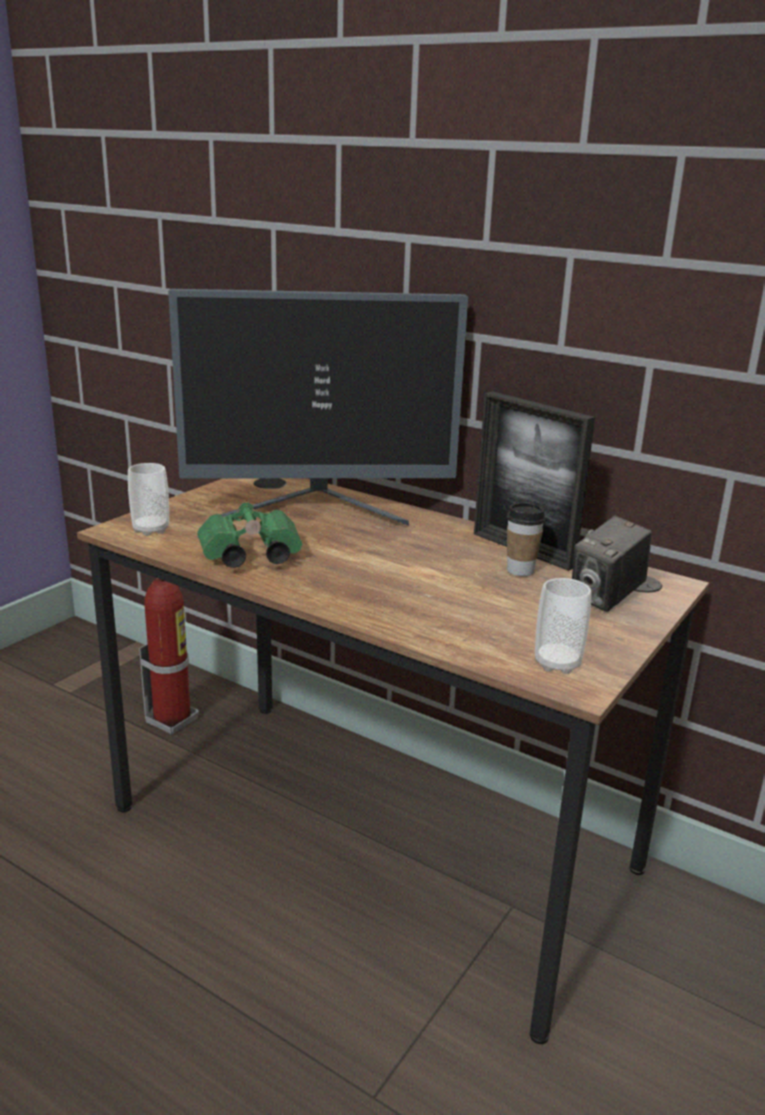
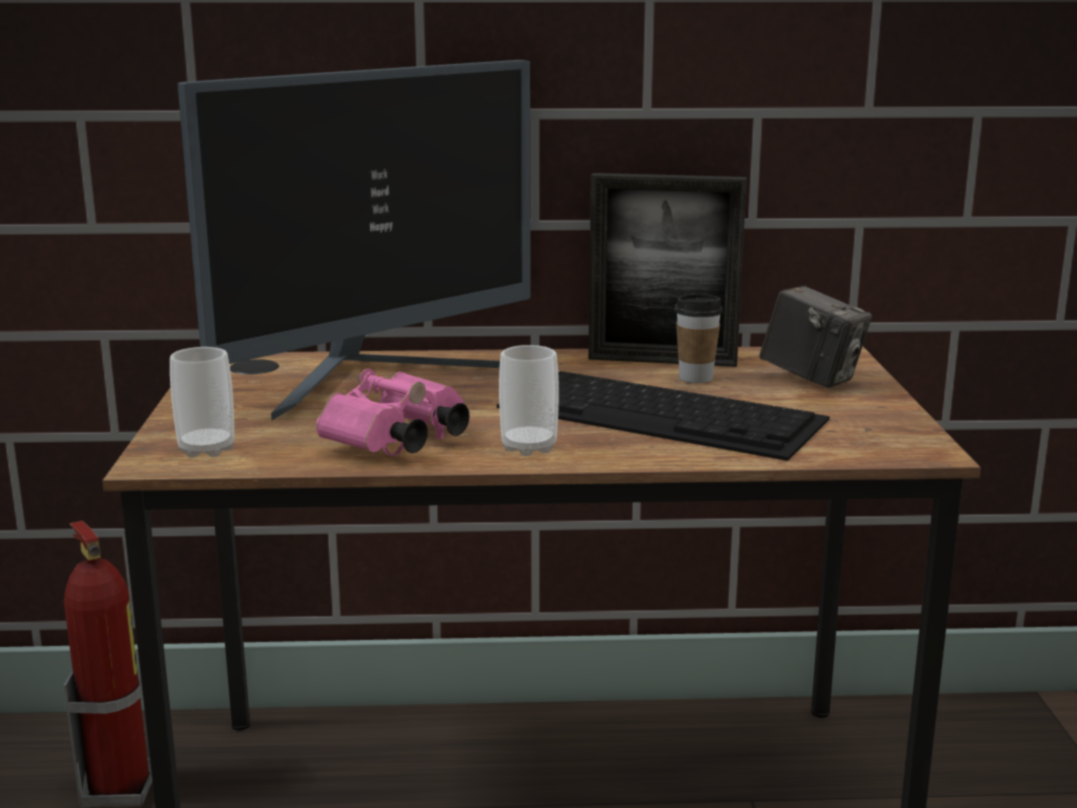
camera: 35 degrees left, 5 degrees down
green binoculars [197,502,302,568] -> pink binoculars [316,368,470,456]
cup [535,578,592,674] -> cup moved to [499,345,559,456]
camera [572,516,652,612] -> camera turned 60 degrees counterclockwise [759,286,872,388]
none -> keyboard [497,371,830,461]

